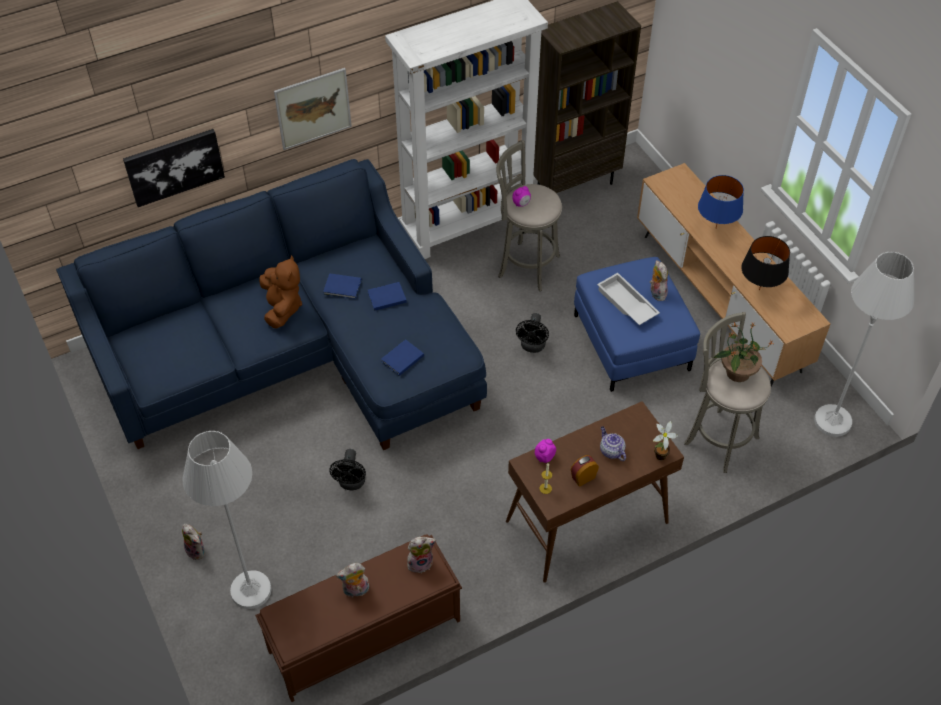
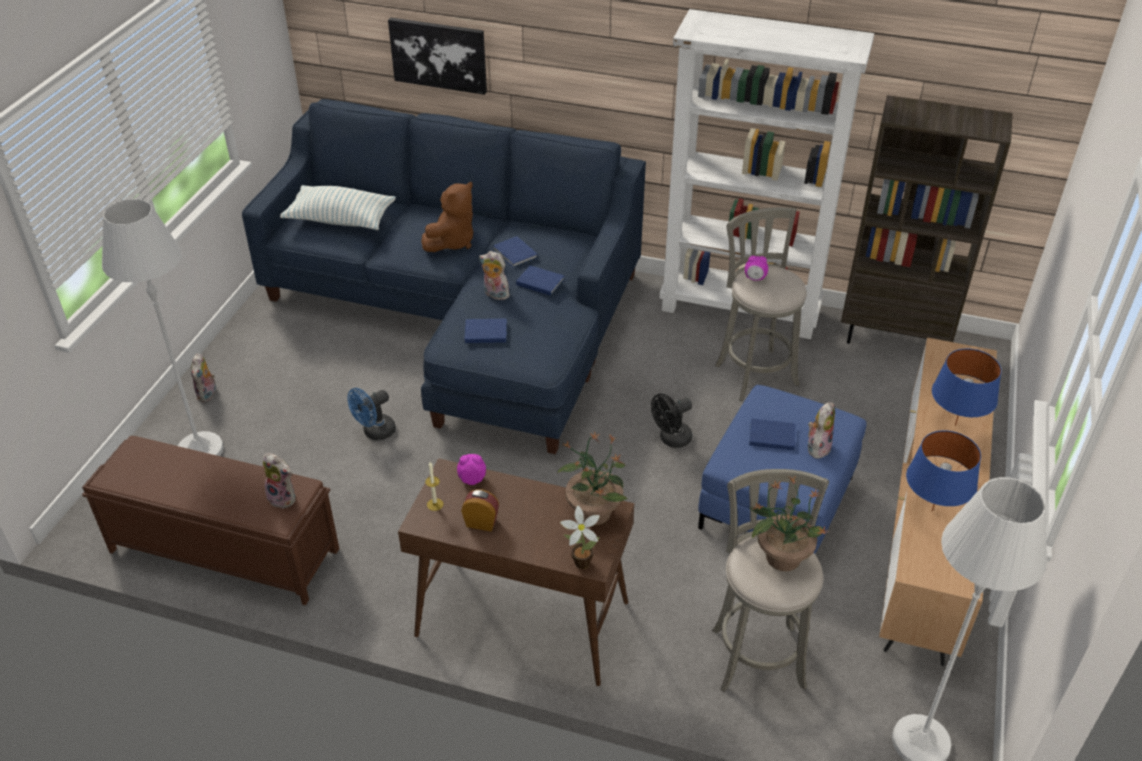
camera: 45 degrees right, 10 degrees down
picture [274,68,352,150] -> none
black fan [329,449,366,490] -> blue fan [347,388,396,440]
plush toy [336,563,369,598] -> plush toy moved to [479,251,510,300]
white tray [597,273,660,325] -> blue book [749,418,796,450]
teapot [600,426,626,461] -> none
black table lamp [741,236,790,290] -> blue table lamp [906,430,981,511]
none -> pillow [280,185,396,230]
none -> potted plant [557,432,628,525]

